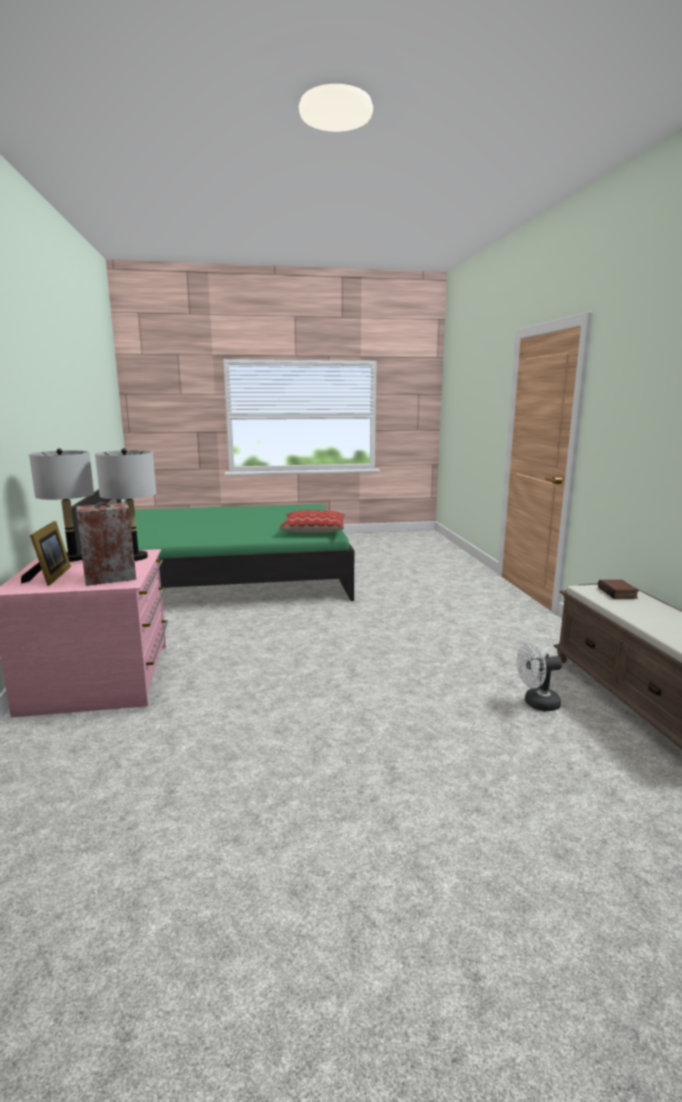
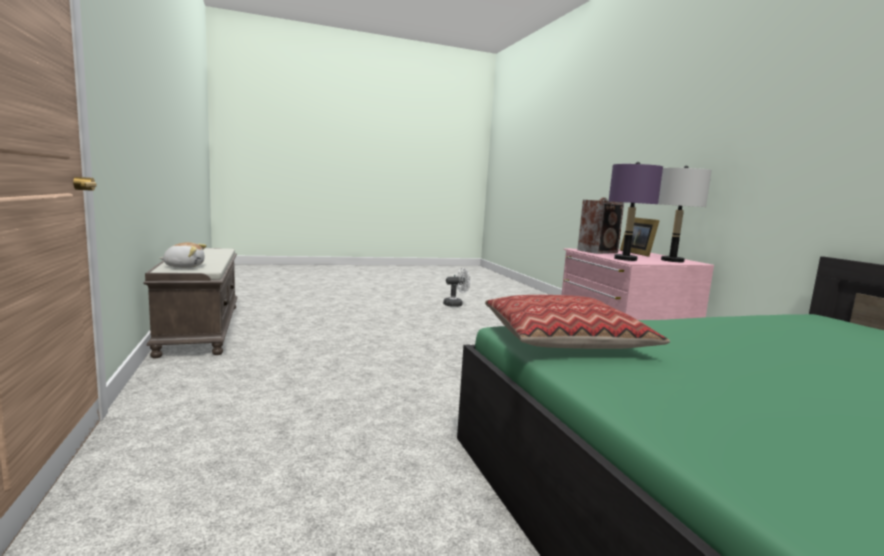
camera: 170 degrees right, 5 degrees down
grey table lamp [95,448,156,561] -> purple table lamp [609,162,663,261]
white fan [517,642,562,711] -> white fan moved to [443,268,470,307]
book [598,580,639,599] -> plush toy [160,242,207,268]

